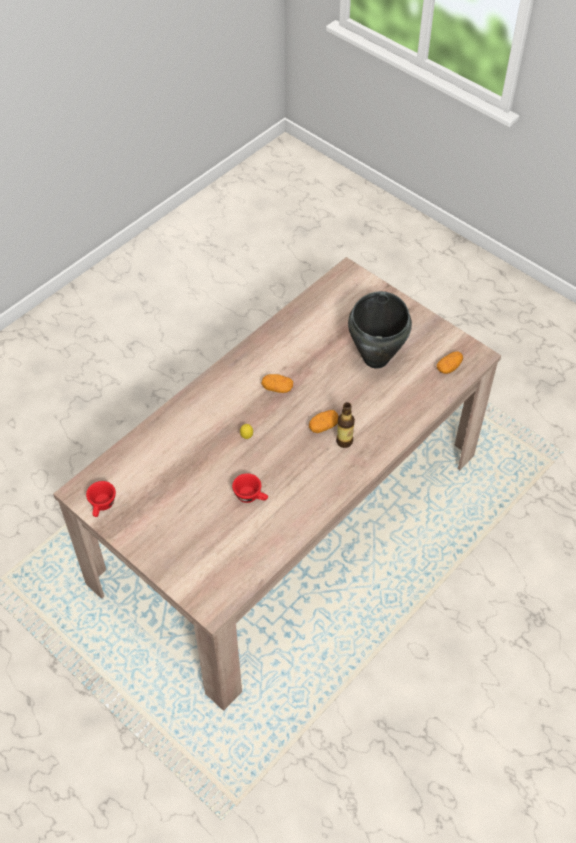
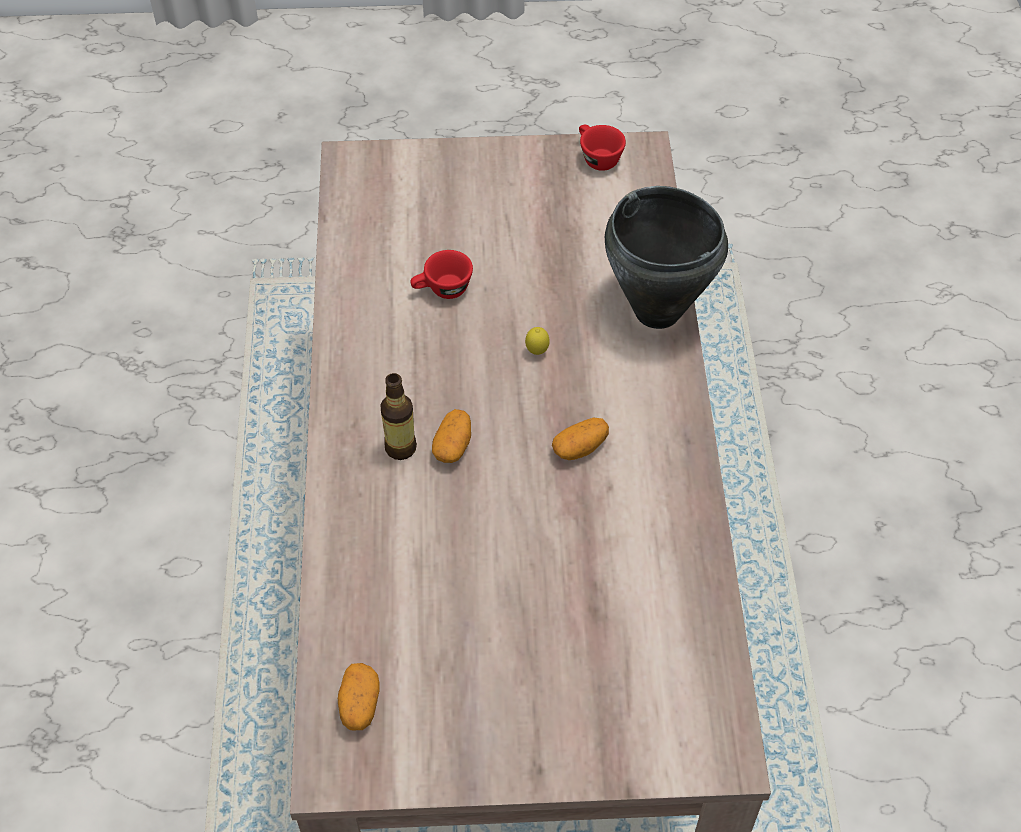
camera: 135 degrees right, 0 degrees up
black cooking pot [348,291,412,368] -> black cooking pot moved to [605,186,728,329]

